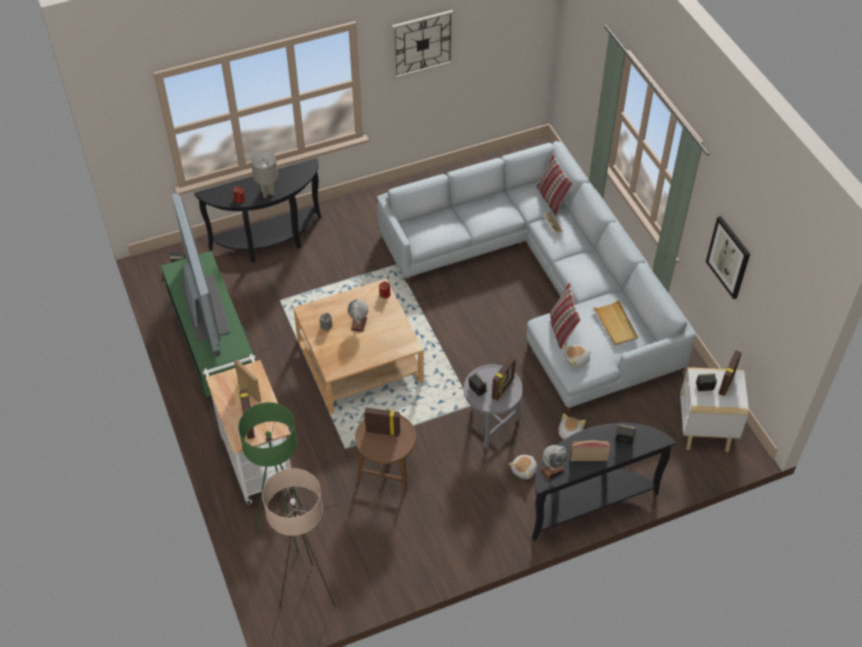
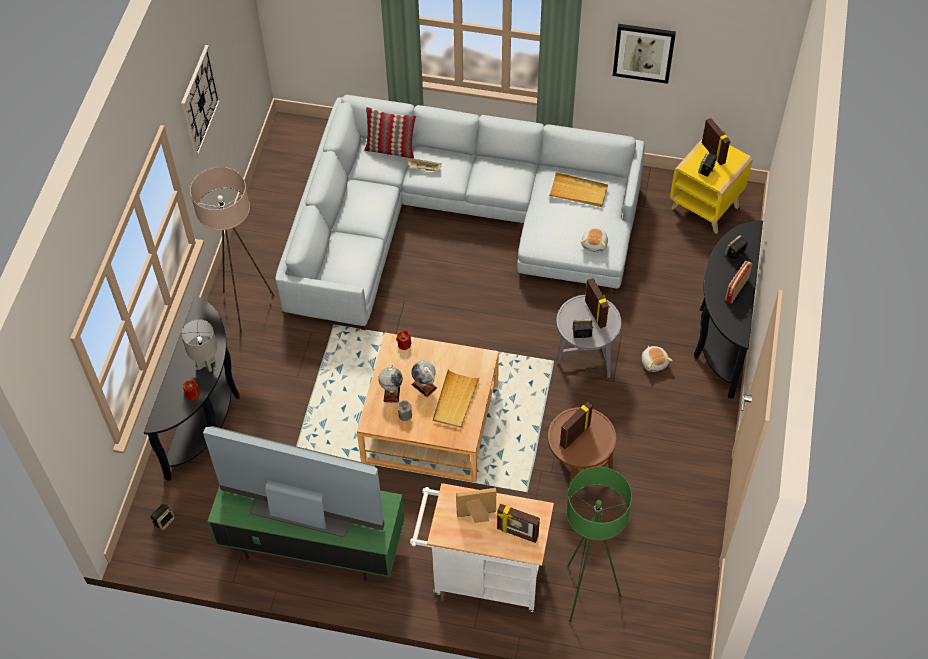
camera: 55 degrees left, 5 degrees up
beige floor lamp [262,468,336,609] -> beige floor lamp moved to [190,167,274,333]
globe [540,445,566,480] -> globe moved to [378,364,403,403]
pillow [550,283,581,349] -> none
plush toy [558,413,586,439] -> none
white side table [680,367,749,452] -> yellow side table [670,139,753,234]
none -> beige tray [433,369,480,428]

